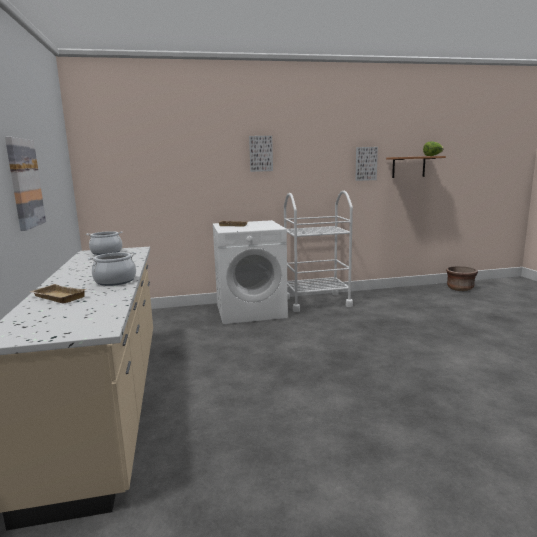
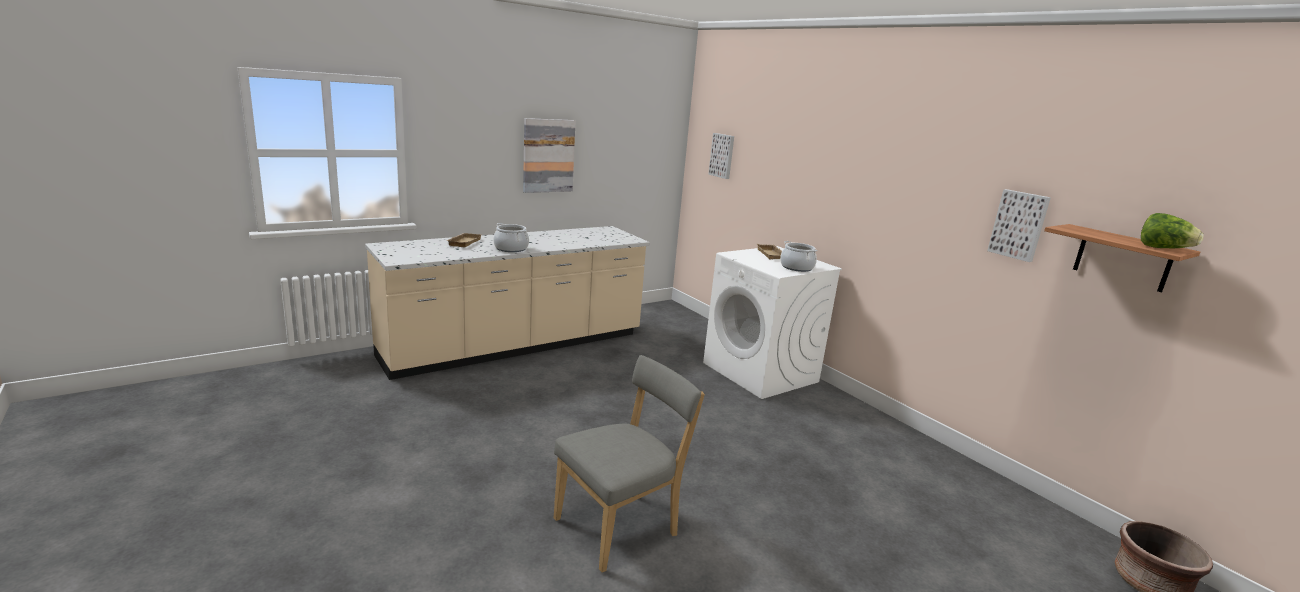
camera: 65 degrees right, 5 degrees up
cooking pot [86,231,122,255] -> cooking pot moved to [780,241,818,272]
picture [249,136,273,172] -> picture moved to [708,133,734,179]
white cart [284,191,353,312] -> none
none -> grey chair [554,355,705,573]

